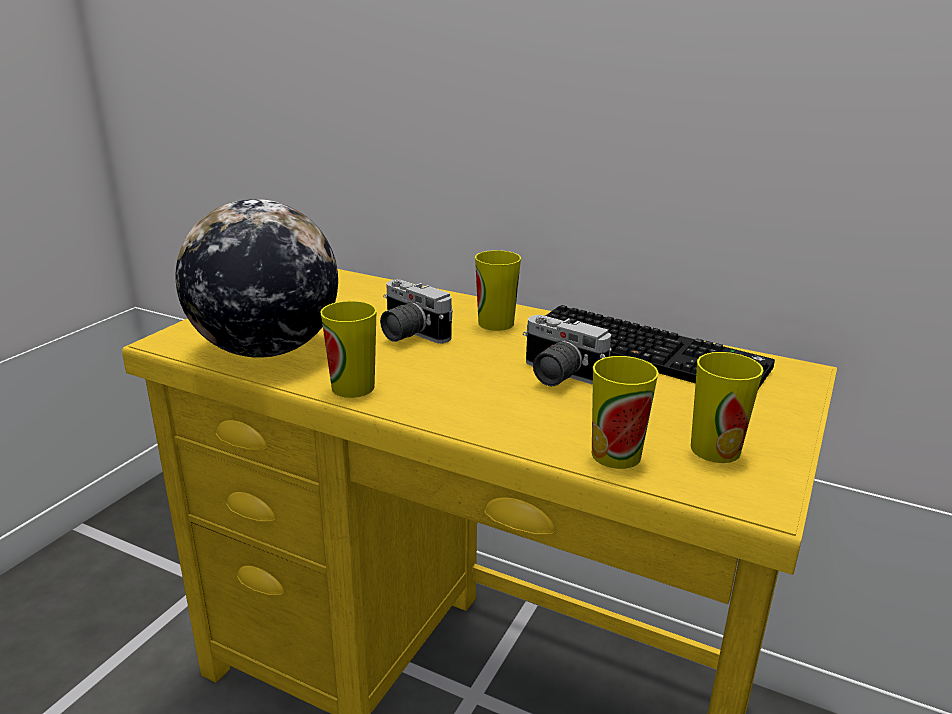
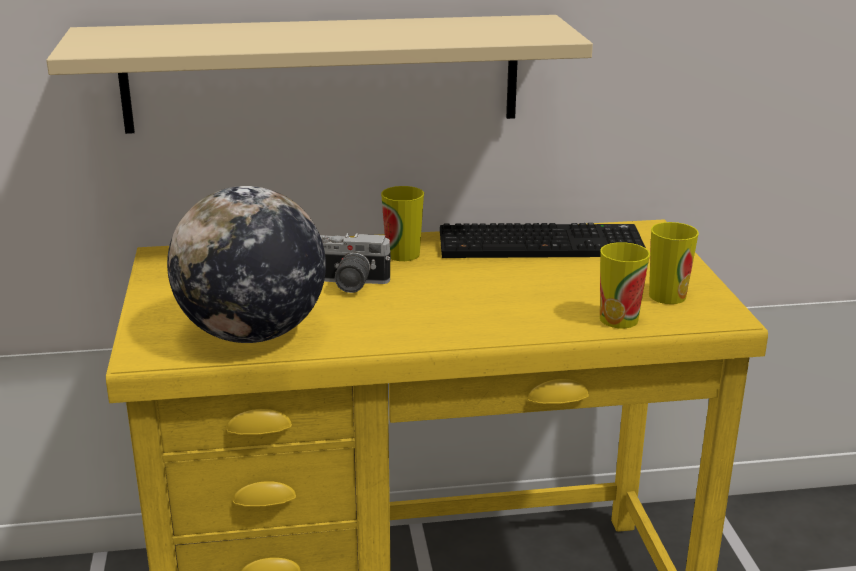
camera: 35 degrees left, 0 degrees up
cup [320,301,377,398] -> none
camera [523,315,611,386] -> none
none -> beige shelf [46,15,593,134]

